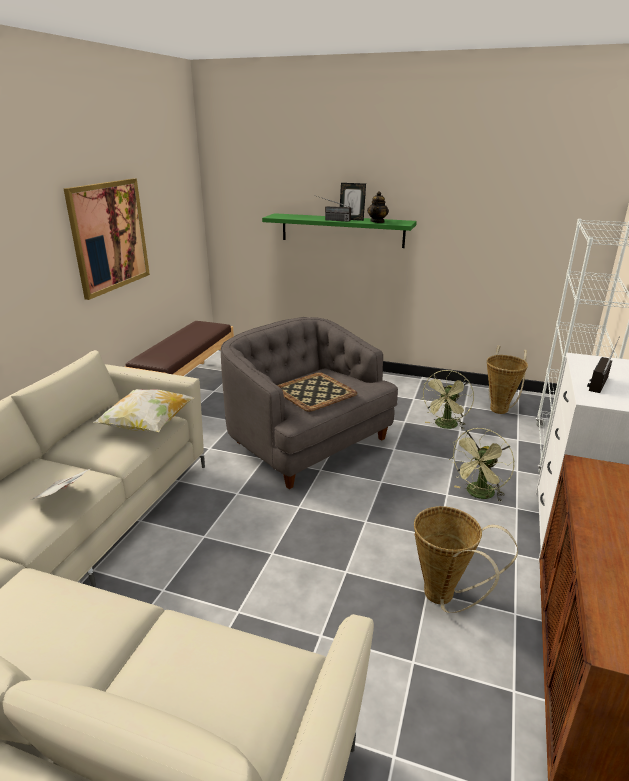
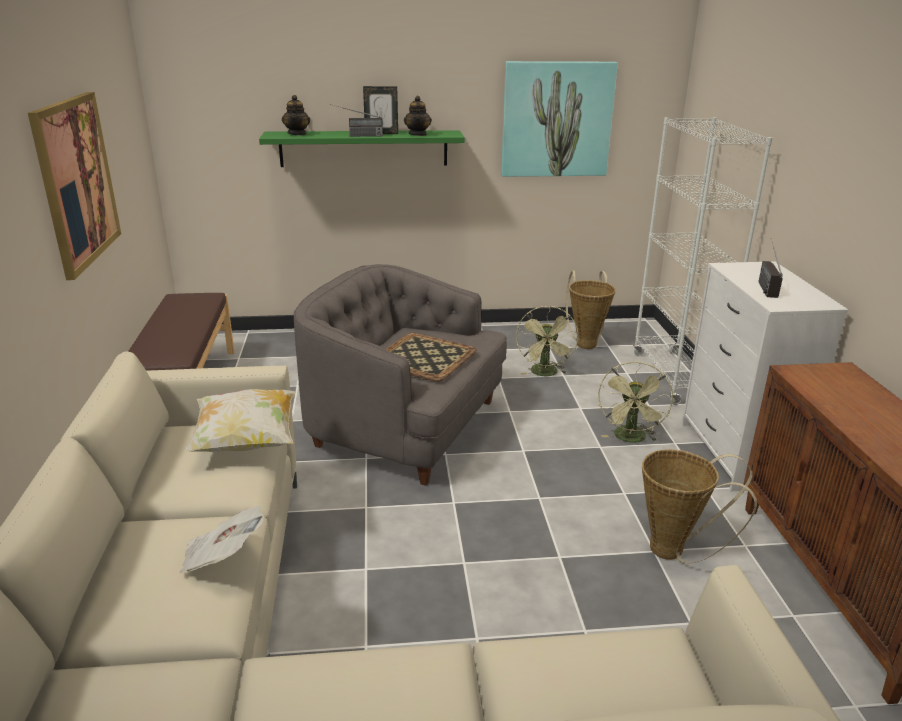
camera: 25 degrees left, 0 degrees up
none -> teapot [282,95,310,135]
none -> picture [501,61,618,177]

